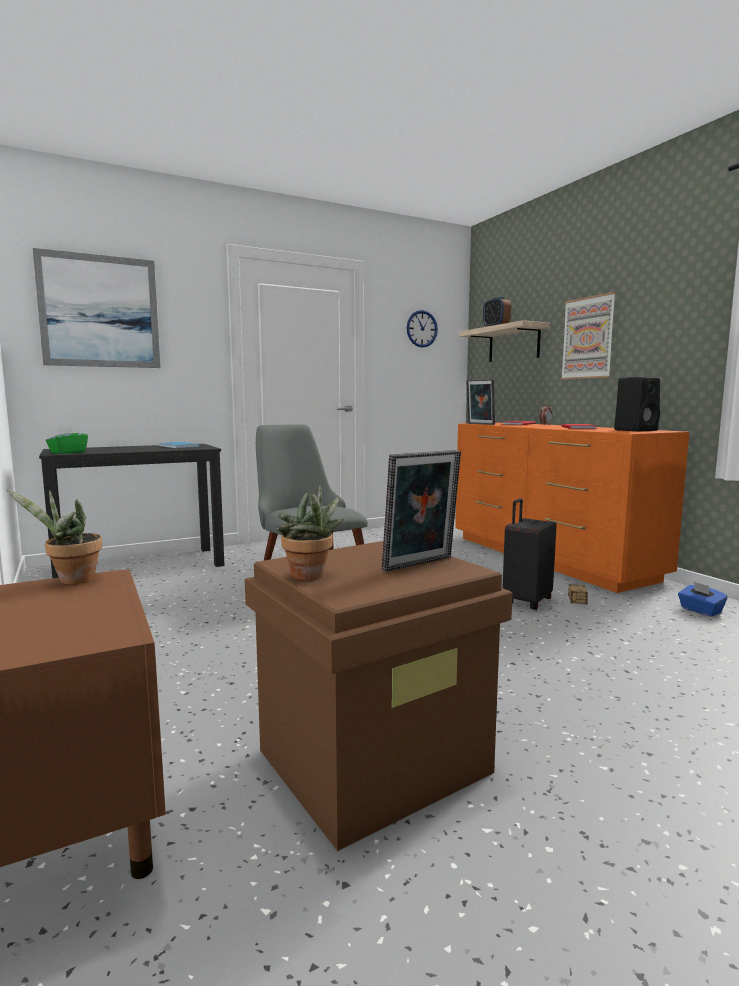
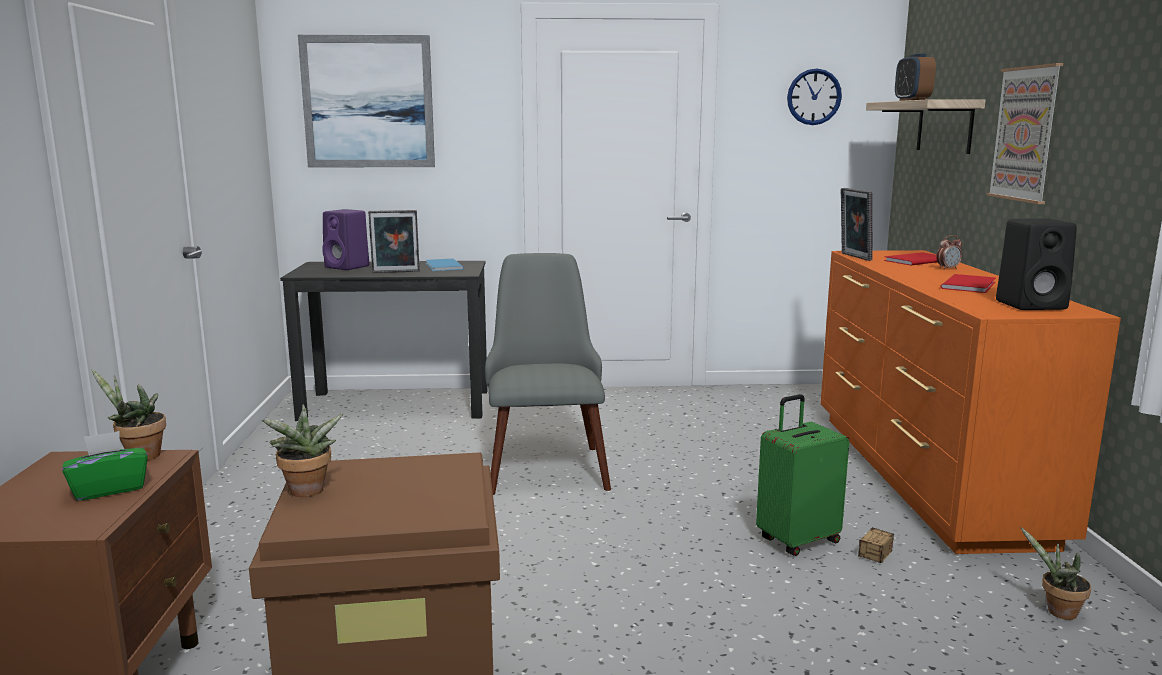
camera: 25 degrees right, 5 degrees up
green tissue box [46,426,88,454] -> green tissue box moved to [62,431,148,501]
picture frame [382,450,461,571] -> picture frame moved to [368,210,420,273]
black suitcase [503,498,557,610] -> green suitcase [756,394,849,556]
blue tissue box [678,581,728,617] -> potted plant [1020,527,1091,620]
none -> purple speaker [322,209,369,270]

